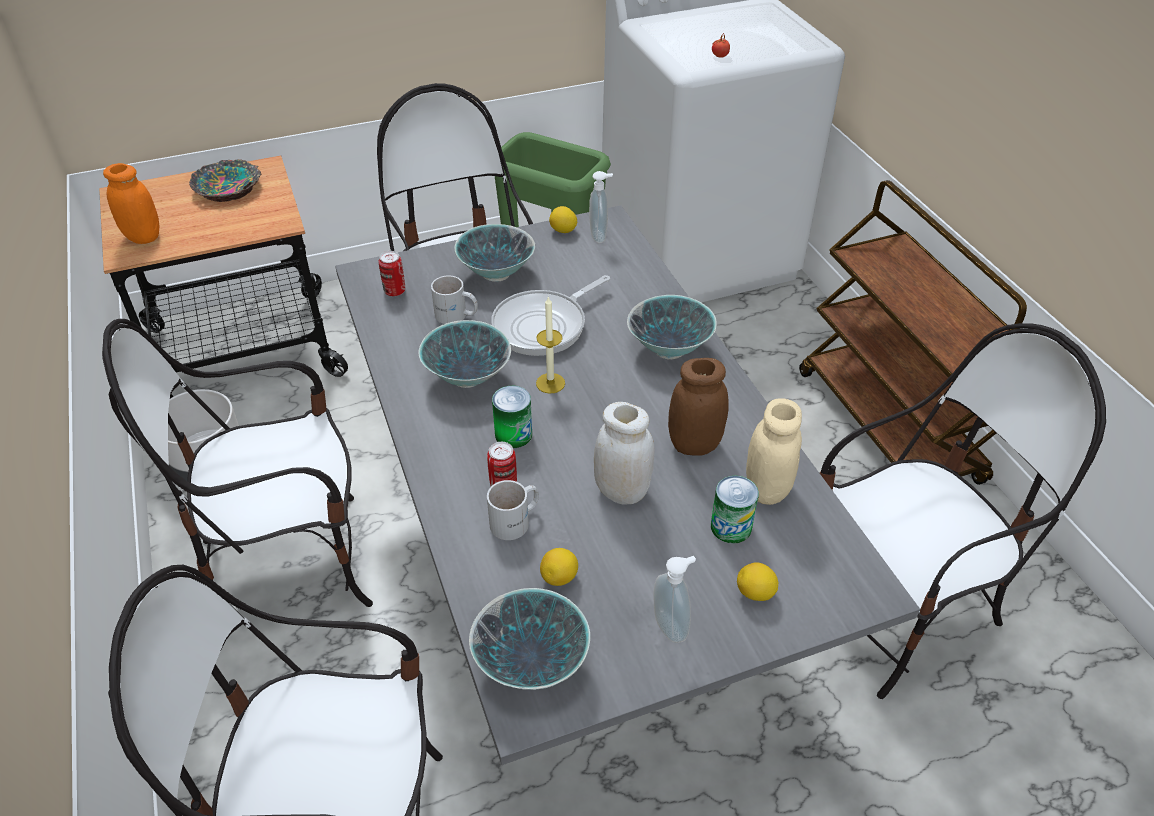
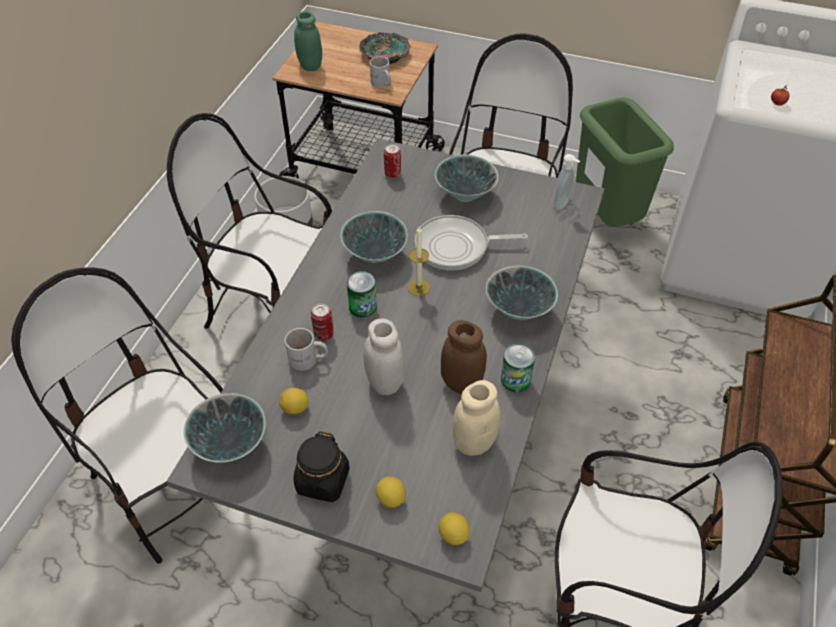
camera: 40 degrees right, 5 degrees up
orange jar [103,163,159,244] -> green jar [294,11,322,71]
white mug [431,275,478,324] -> white mug moved to [370,57,391,87]
lemon [549,206,578,233] -> lemon moved to [438,512,470,545]
soap dispenser [653,556,696,643] -> black jar [293,431,350,502]
can [711,476,759,544] -> can moved to [501,344,535,392]

